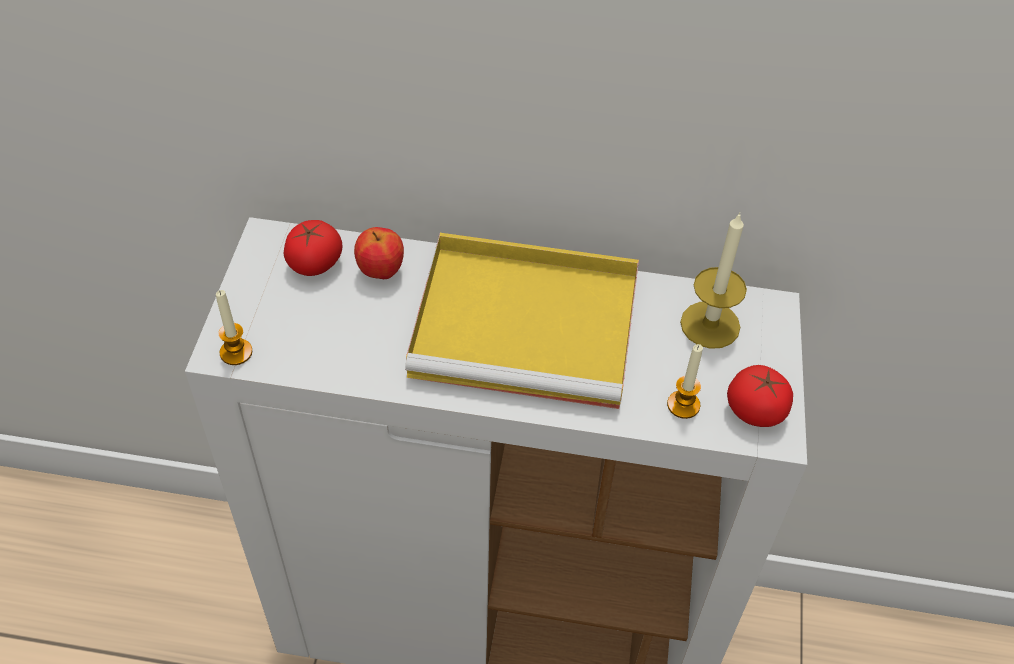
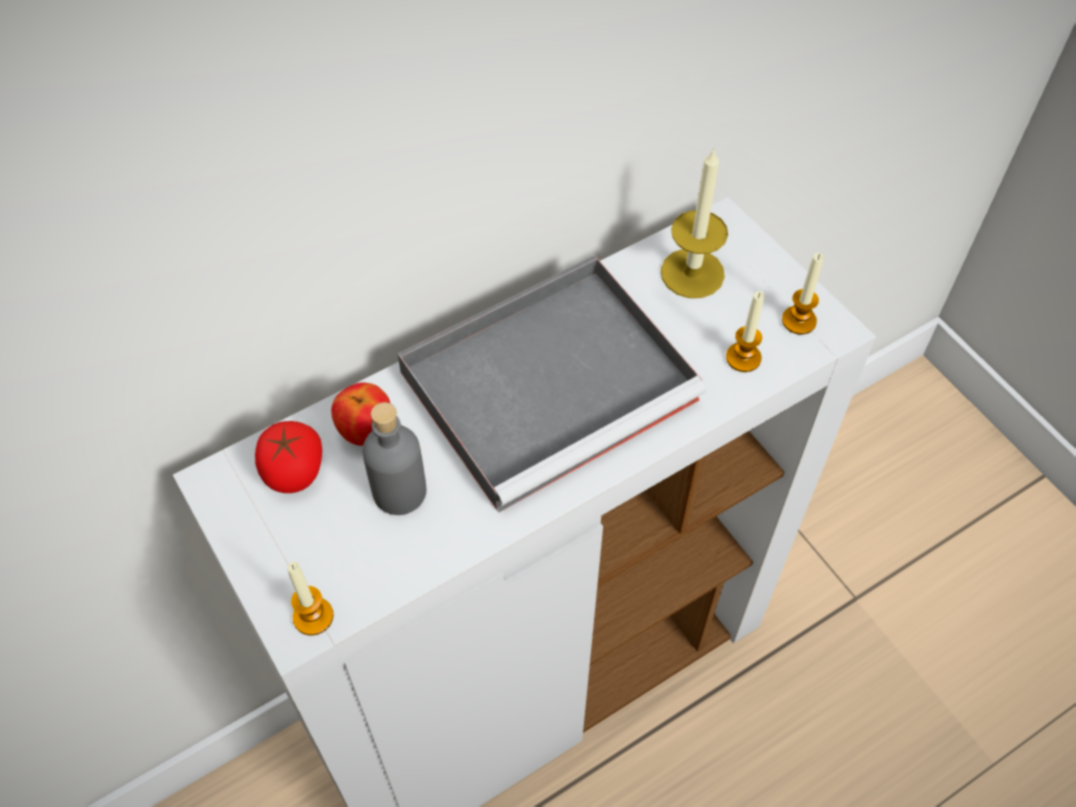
camera: 40 degrees left, 5 degrees up
yellow tray [405,233,639,409] -> grey tray [397,255,706,513]
tomato [727,365,793,427] -> candle [782,253,824,334]
none -> grey bottle [362,402,427,515]

